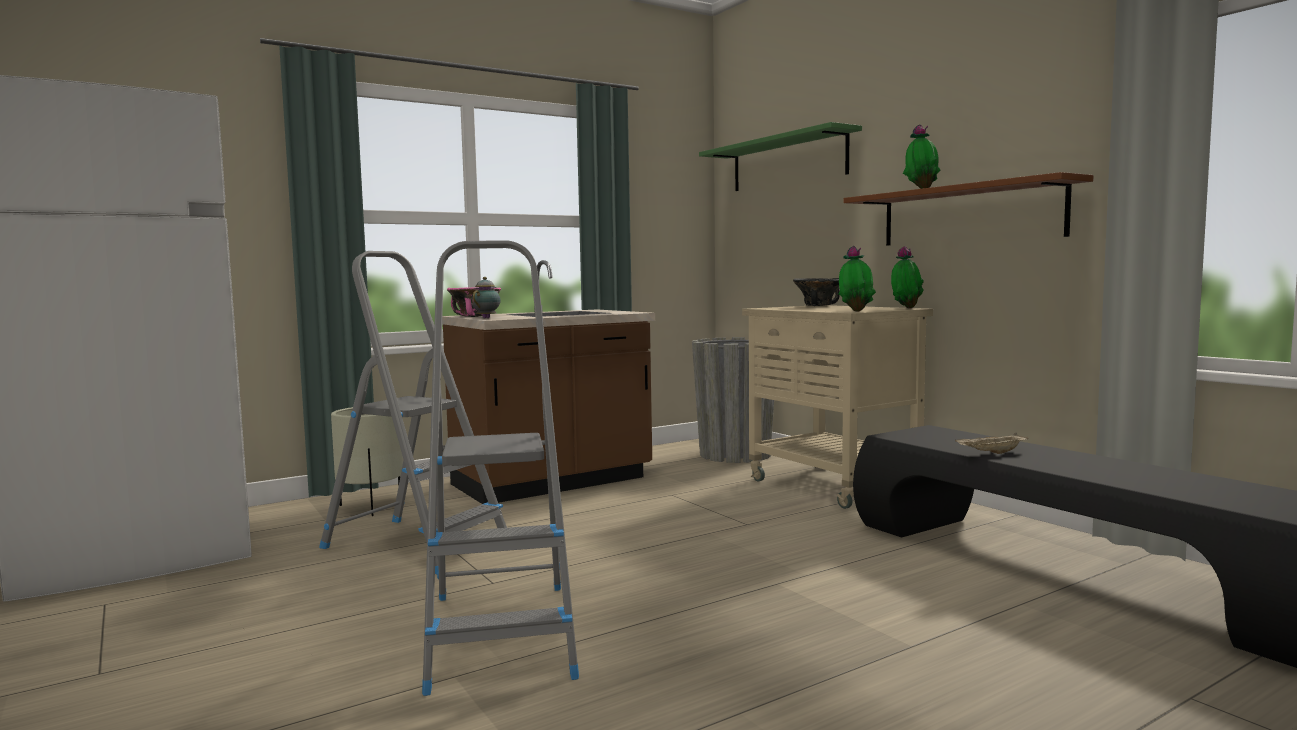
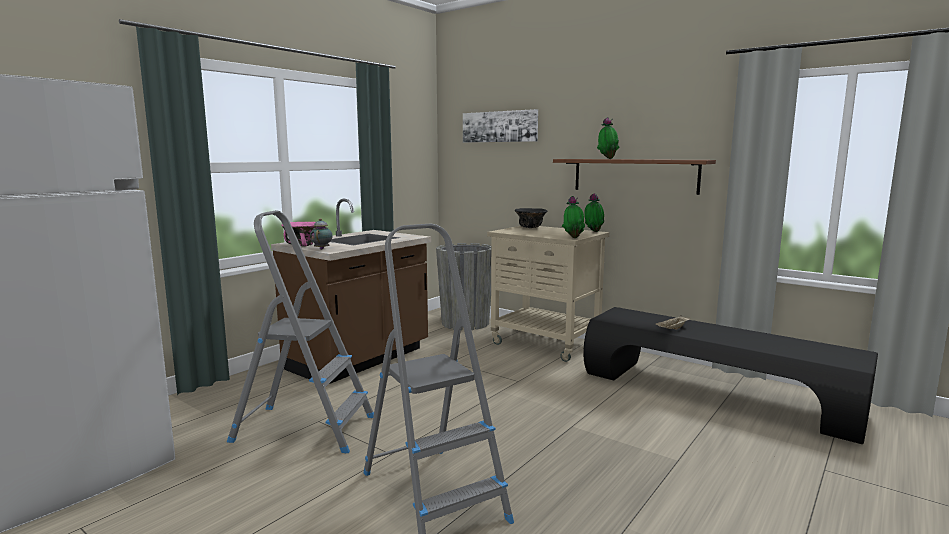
camera: 20 degrees left, 5 degrees up
beige planter [331,407,403,516] -> none
green shelf [699,122,862,191] -> picture [463,109,538,143]

